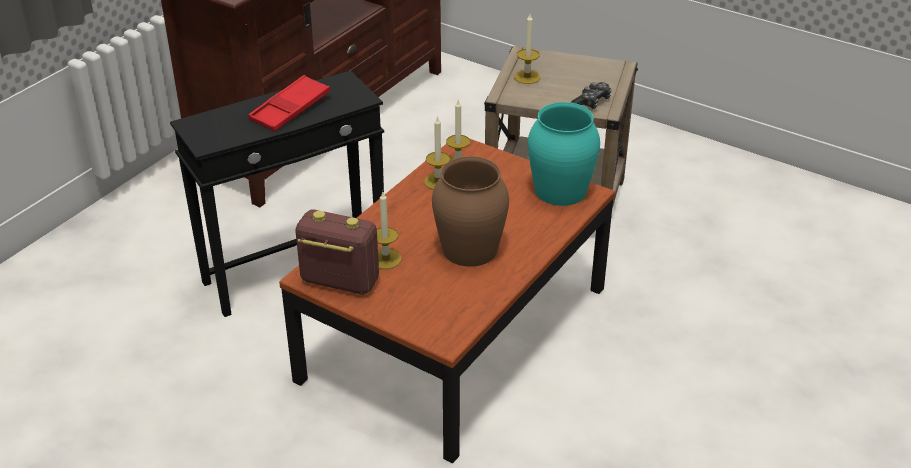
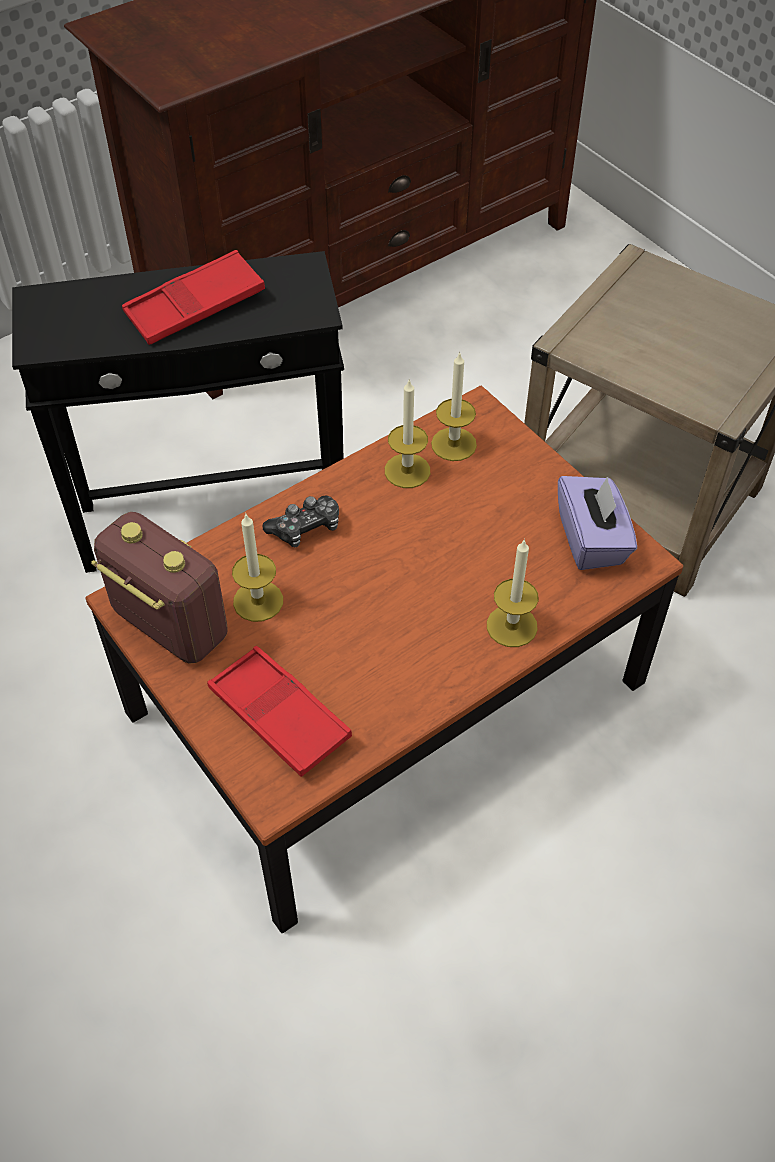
camera: 20 degrees right, 15 degrees up
brown vase [432,156,509,267] -> none
candle [514,14,540,84] -> candle moved to [487,538,539,647]
turquoise vase [528,102,600,206] -> purple tissue box [558,476,637,570]
game controller [570,82,612,109] -> game controller moved to [262,495,339,547]
none -> red tray [207,646,352,777]

